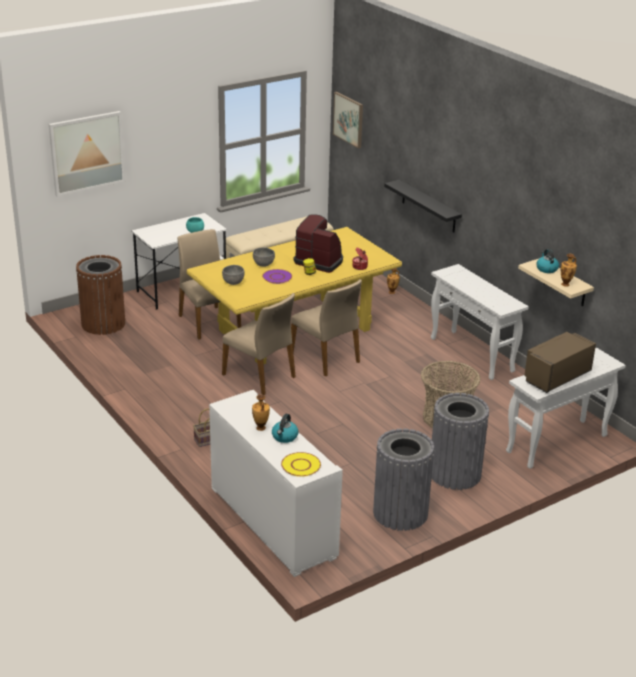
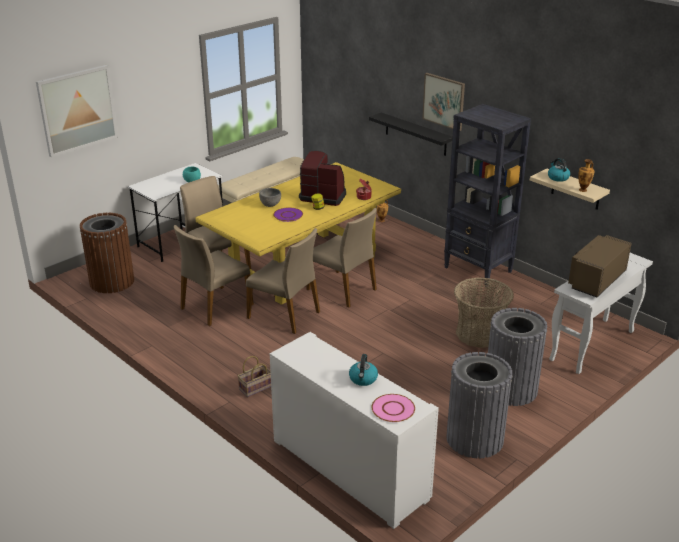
camera: 10 degrees left, 0 degrees up
grey bowl [222,265,245,285] -> none
vase [252,395,270,431] -> none
yellow plate [281,452,321,477] -> pink plate [371,394,415,422]
picture [333,92,363,149] -> picture moved to [422,73,465,131]
white console table [431,264,529,380] -> black bookcase [444,104,531,287]
none -> beige chair [174,225,254,326]

